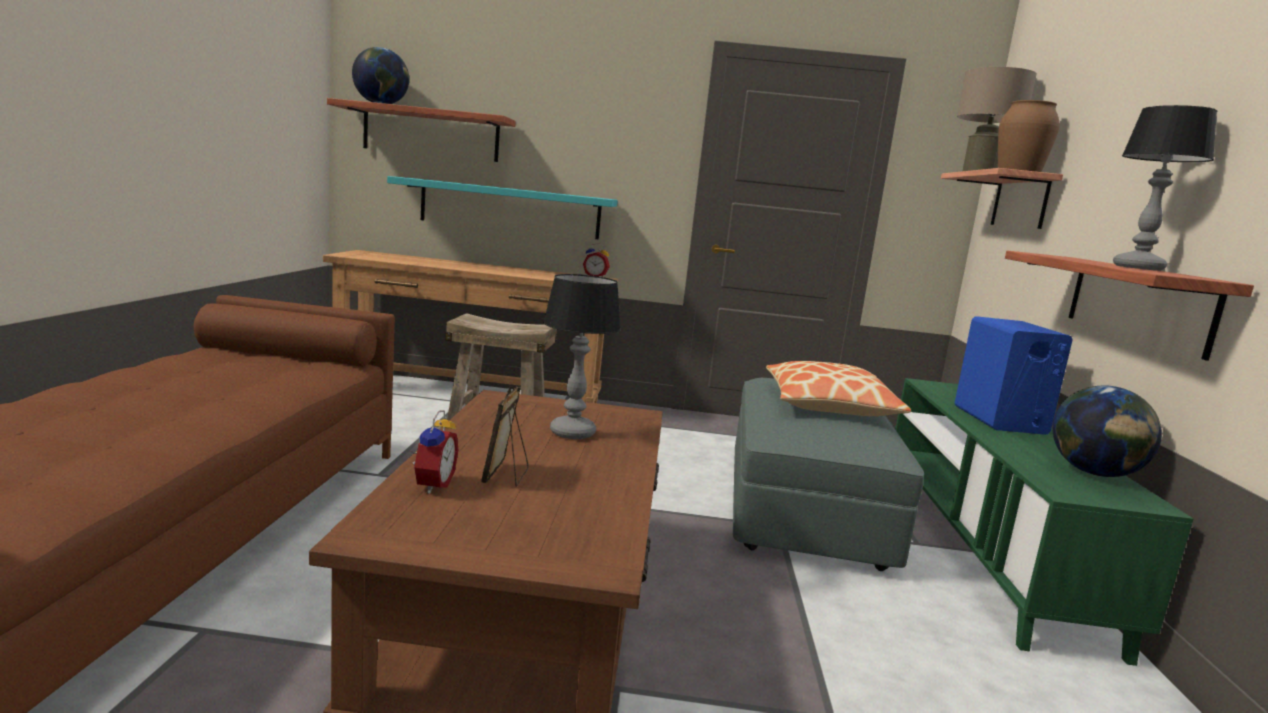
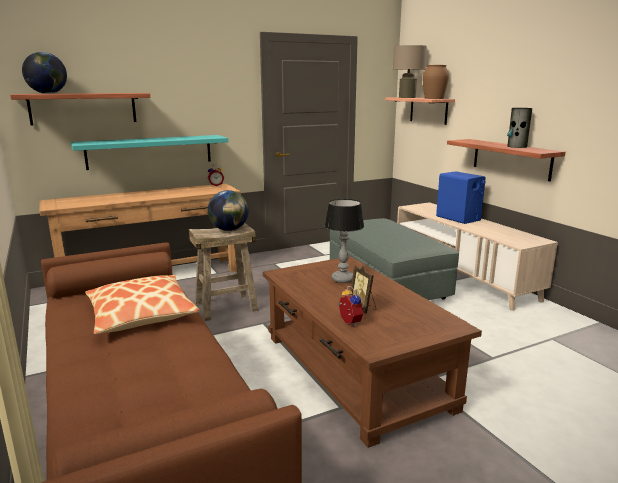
camera: 30 degrees left, 5 degrees up
pillow [766,361,911,416] -> pillow moved to [85,275,199,334]
green tv stand [895,378,1193,666] -> beige tv stand [397,202,558,311]
globe [1052,385,1162,477] -> globe moved to [208,190,249,231]
table lamp [1113,105,1218,271] -> vase [507,108,532,148]

